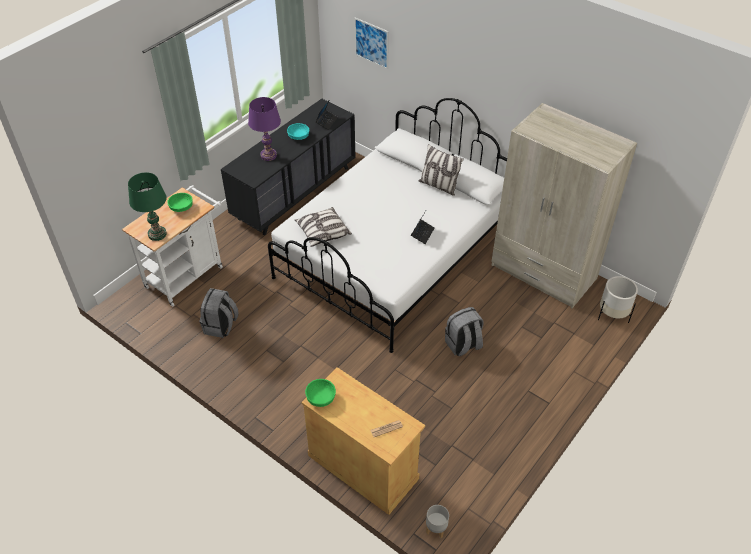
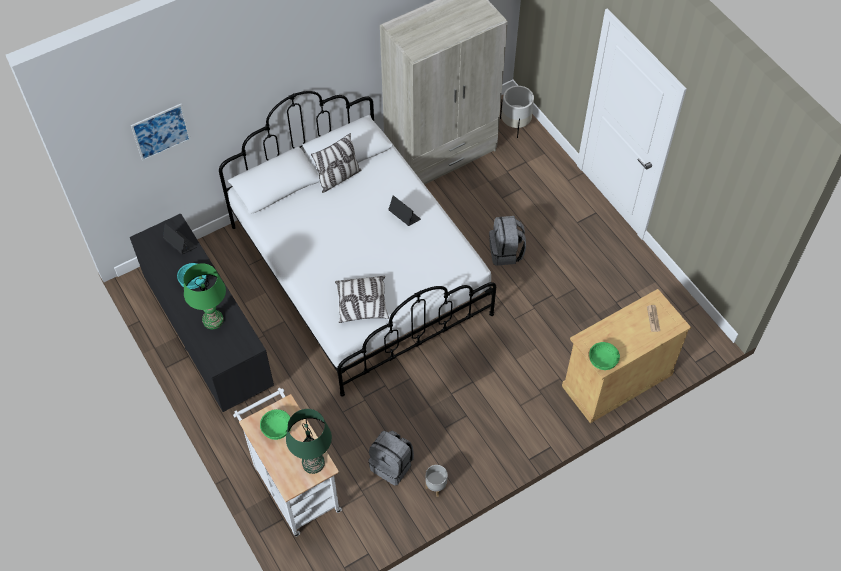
camera: 70 degrees left, 10 degrees up
purple table lamp [248,97,281,161] -> green table lamp [183,263,226,329]
grey planter [426,505,449,539] -> grey planter moved to [425,465,448,497]

